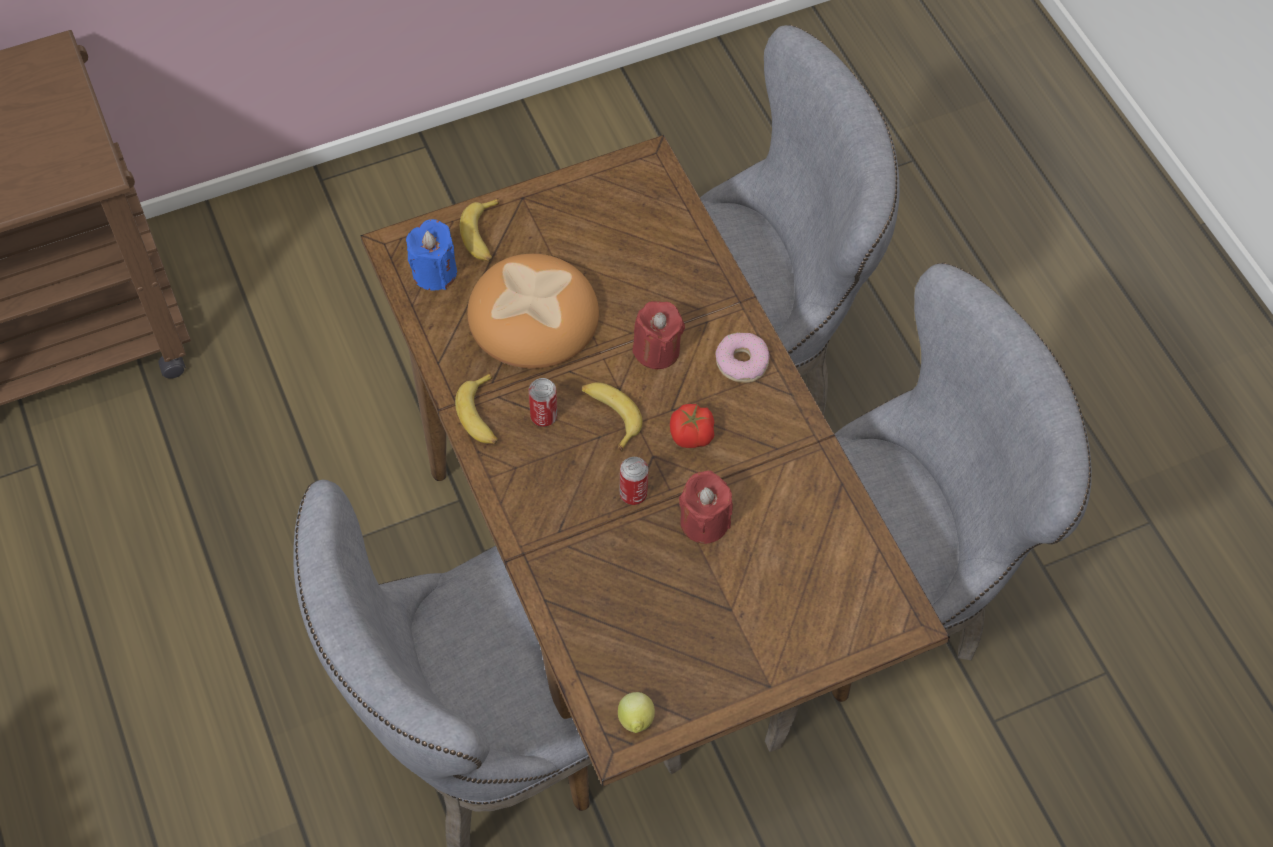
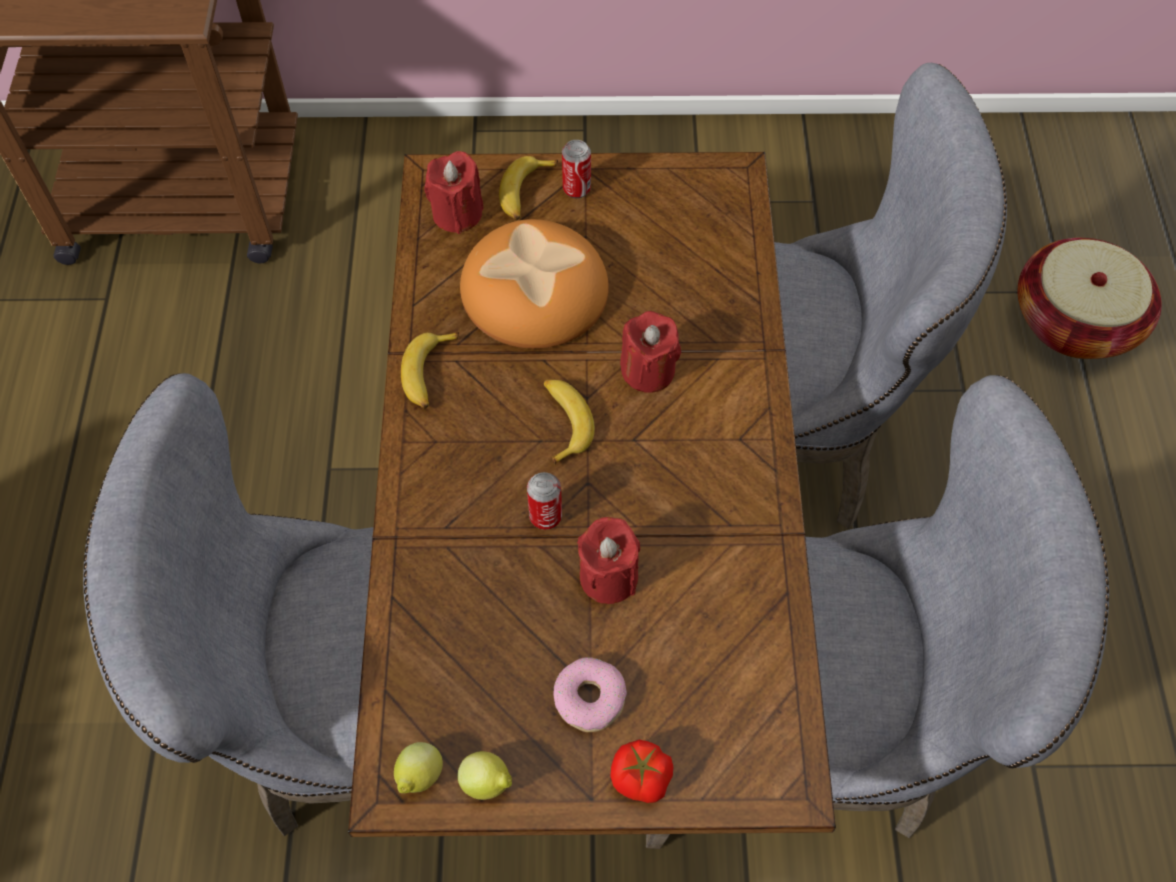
camera: 25 degrees right, 0 degrees up
blue candle [406,219,457,291] -> red candle [424,151,484,234]
can [529,378,557,427] -> can moved to [562,140,591,198]
tomato [670,404,714,448] -> tomato moved to [610,740,673,803]
donut [715,333,769,383] -> donut moved to [553,657,627,732]
none -> lemon [457,751,512,800]
none -> basket [1018,238,1162,359]

